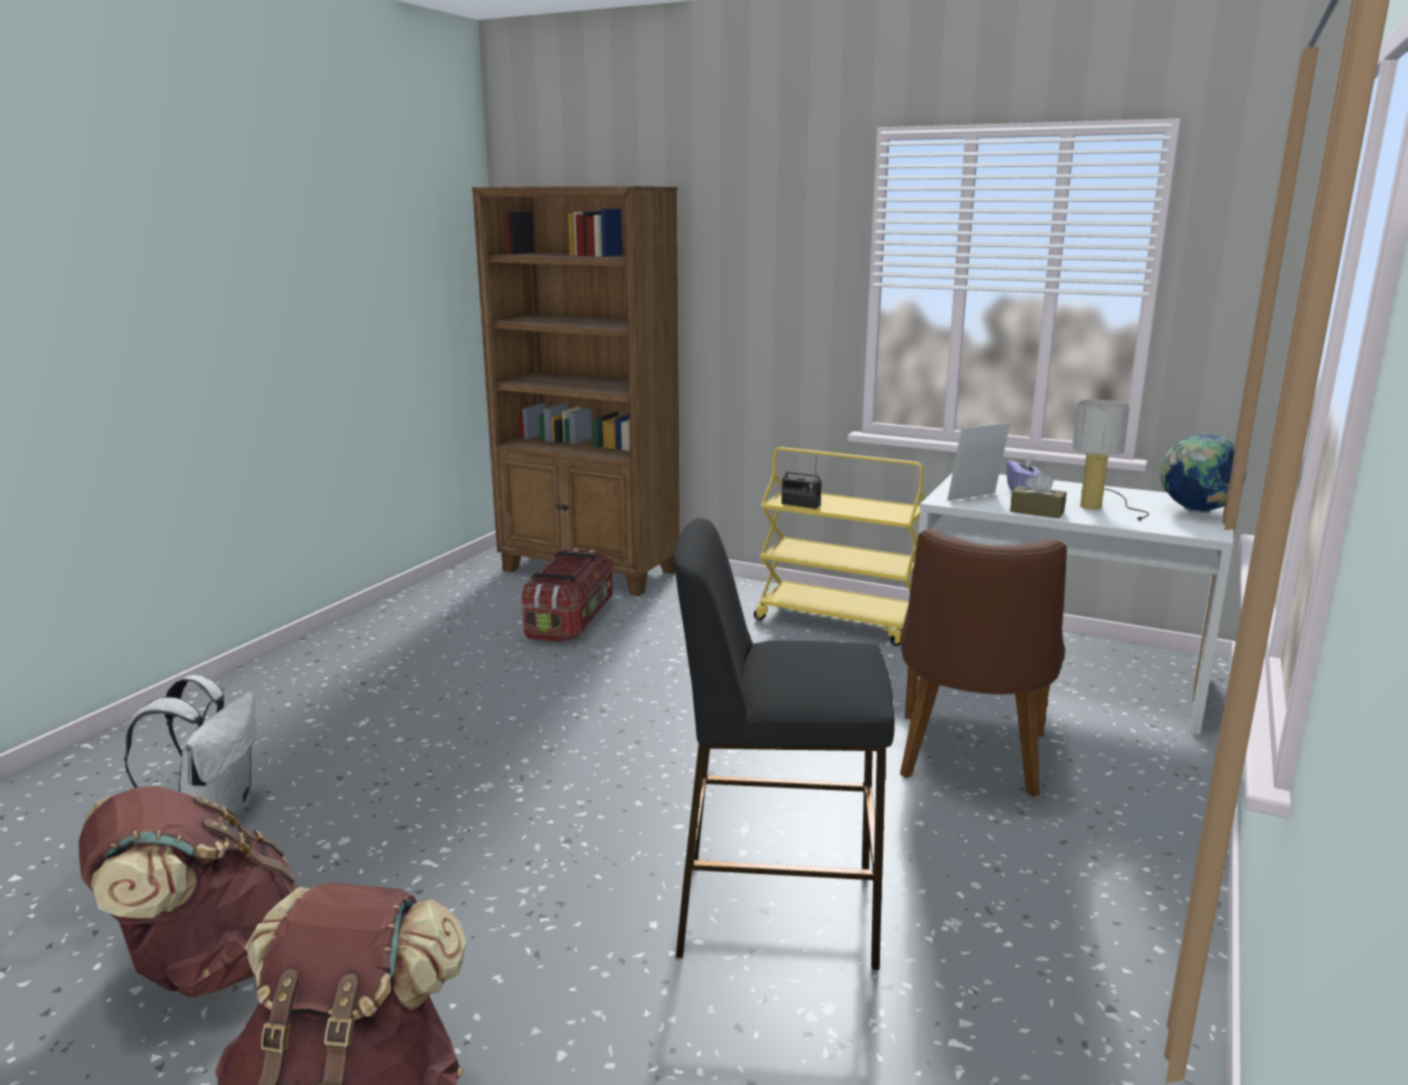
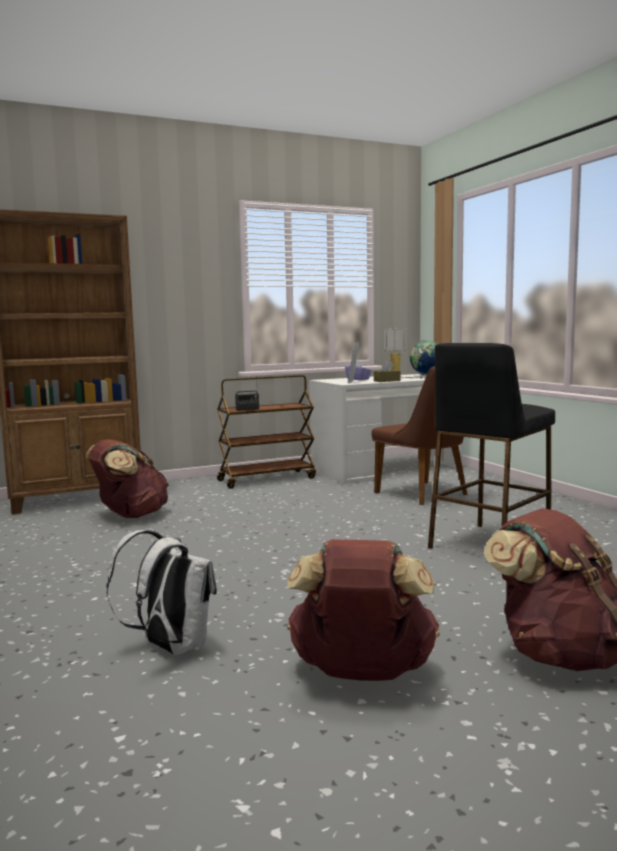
camera: 50 degrees left, 10 degrees down
storage box [522,549,613,642] -> brown backpack [86,439,169,518]
yellow cart [754,447,925,646] -> brown cart [217,375,316,488]

